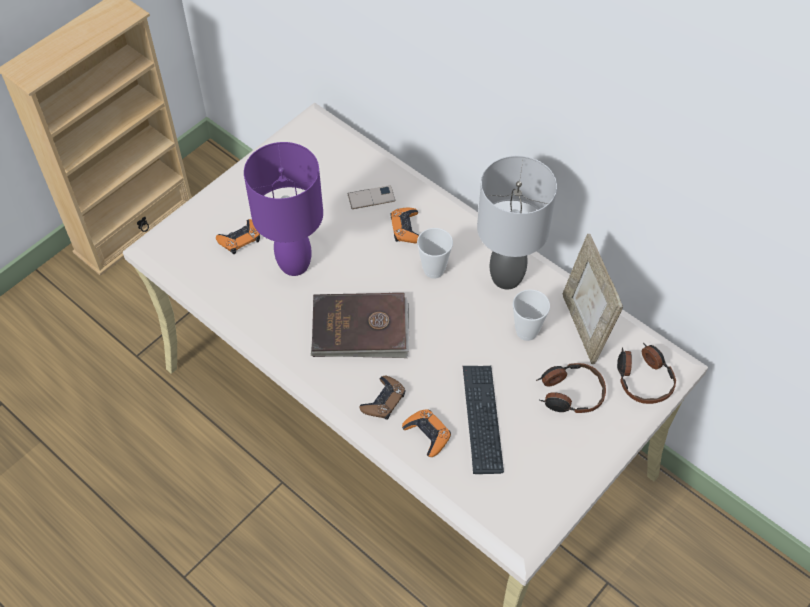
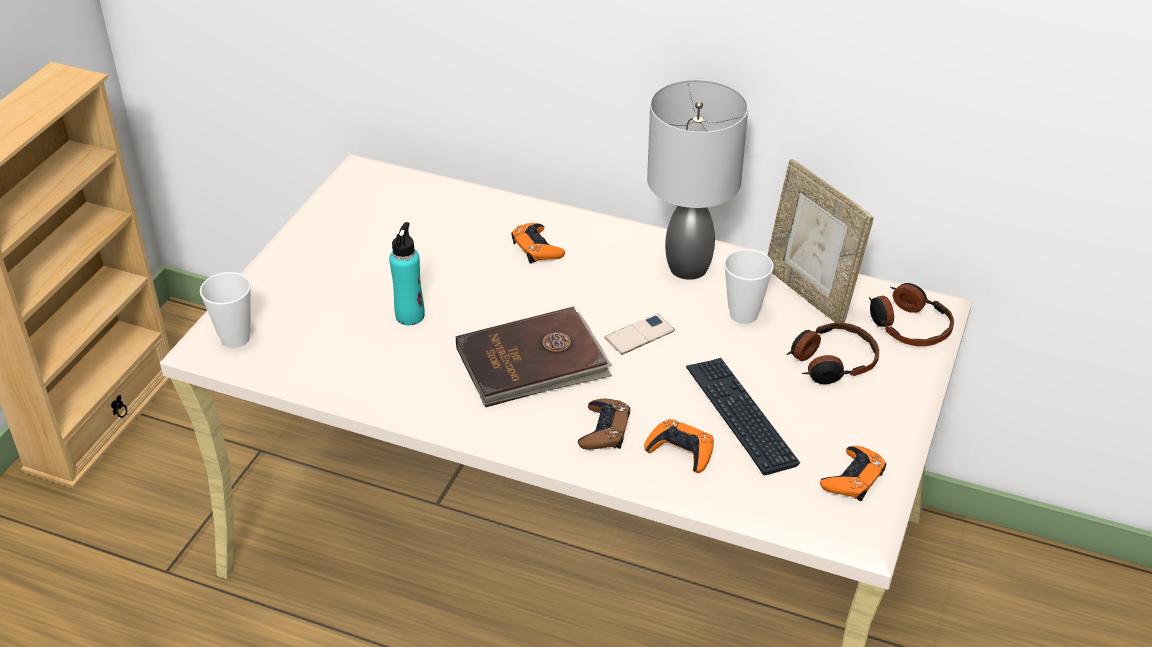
camera: 20 degrees left, 15 degrees down
orange game controller [216,219,260,254] -> orange game controller moved to [820,446,886,501]
purple table lamp [244,142,323,276] -> turquoise bottle [389,222,424,325]
phone [348,185,396,209] -> phone moved to [605,314,675,355]
cup [417,228,453,279] -> cup moved to [200,272,251,348]

